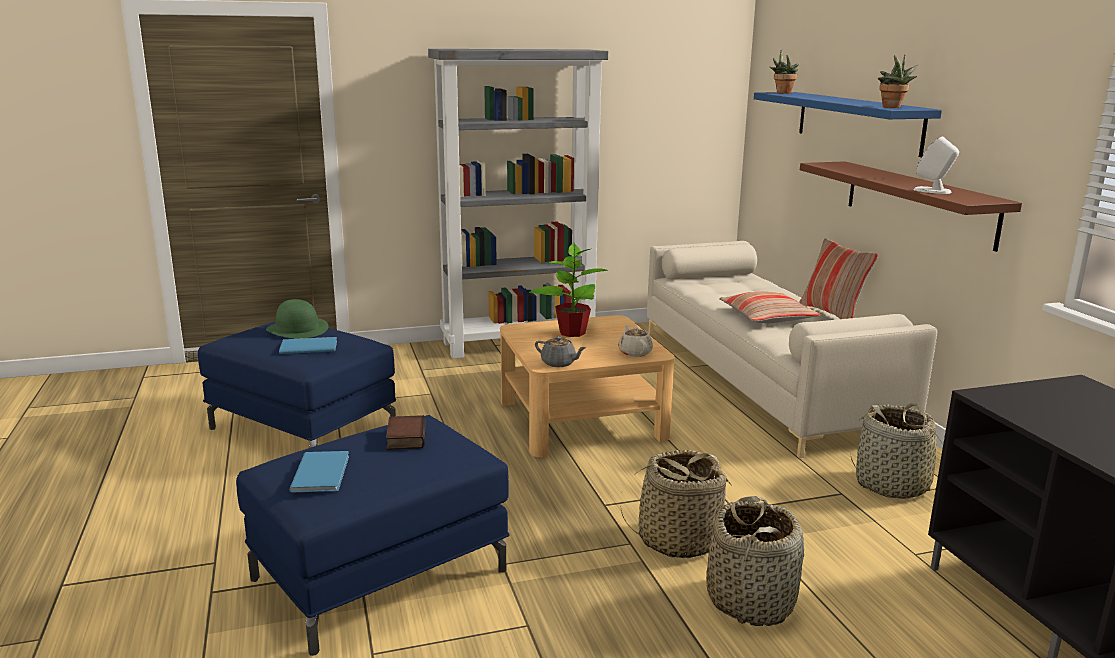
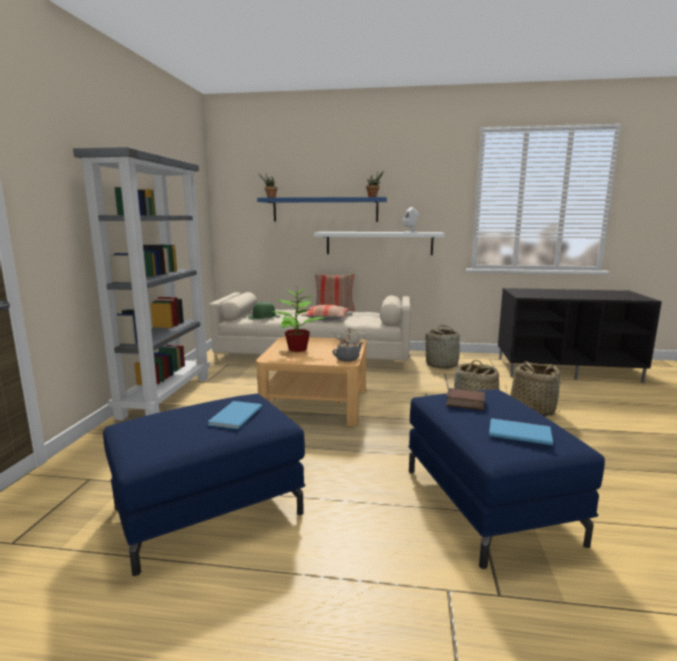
camera: 65 degrees left, 5 degrees down
green hat [266,299,329,339] -> green hat moved to [248,302,280,319]
brown shelf [800,161,1022,252] -> white shelf [314,232,445,255]

